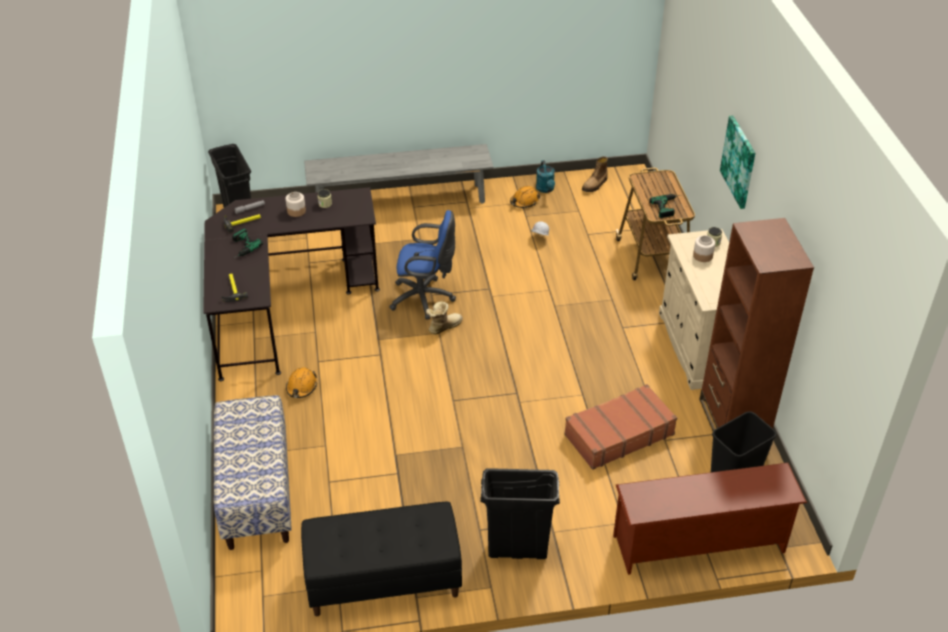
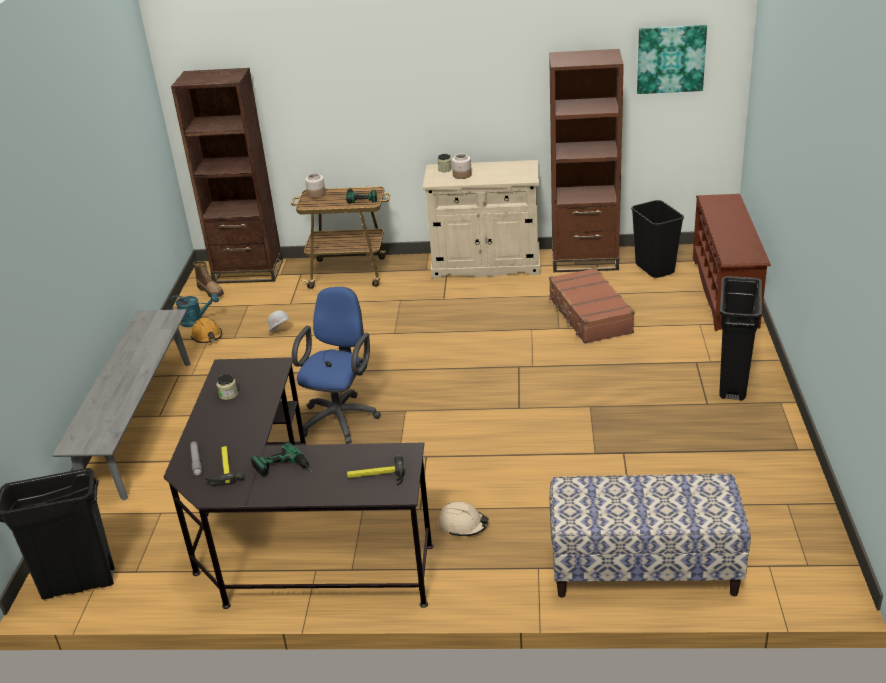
camera: 75 degrees left, 10 degrees down
jar [286,192,306,217] -> jar moved to [305,173,326,198]
orange hard hat [286,367,317,398] -> beige hard hat [438,501,489,536]
black bench [301,502,462,616] -> none
boot [426,301,463,335] -> none
picture [720,116,755,209] -> picture moved to [637,25,707,94]
none -> brown bookcase [171,68,283,284]

